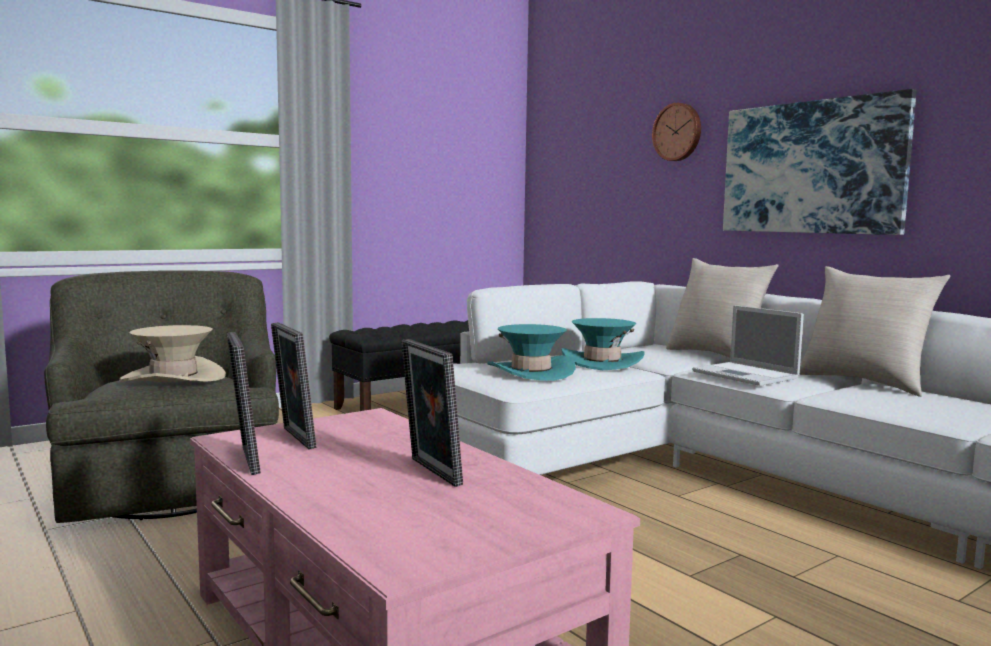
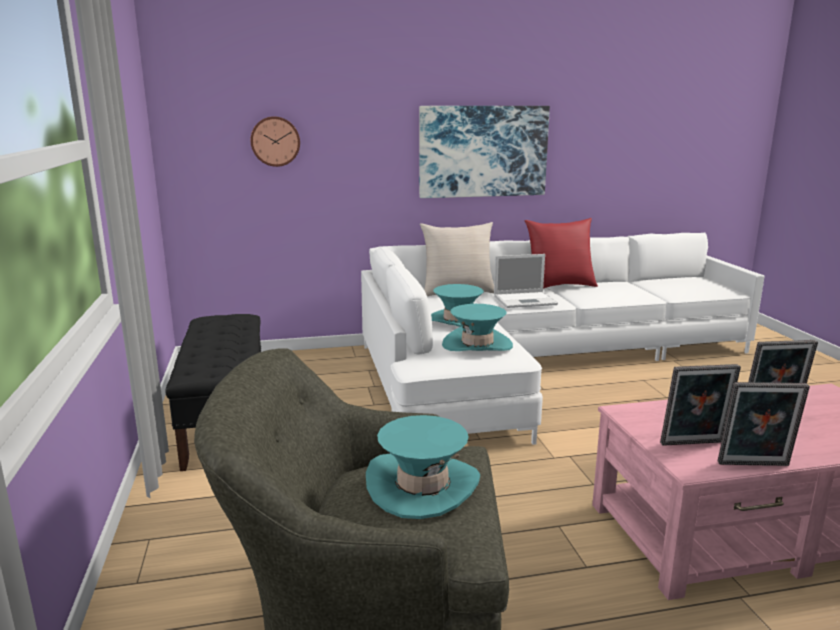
camera: 65 degrees left, 10 degrees up
beige hat [119,325,226,382] -> turquoise hat [366,415,480,519]
wall clock [652,103,701,161] -> wall clock moved to [250,116,300,167]
beige pillow [800,266,950,397] -> red pillow [525,218,598,288]

